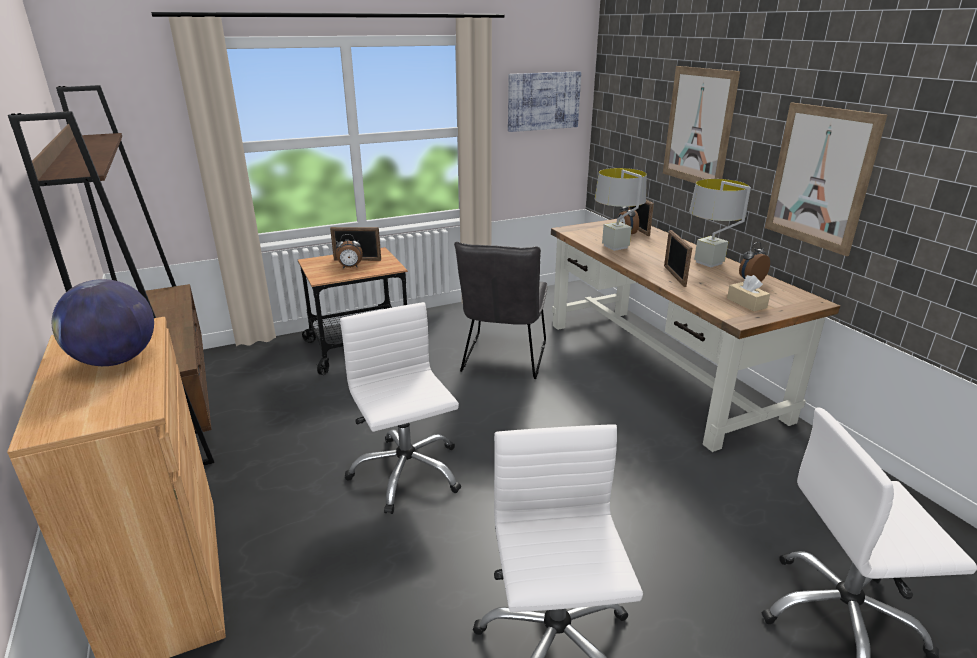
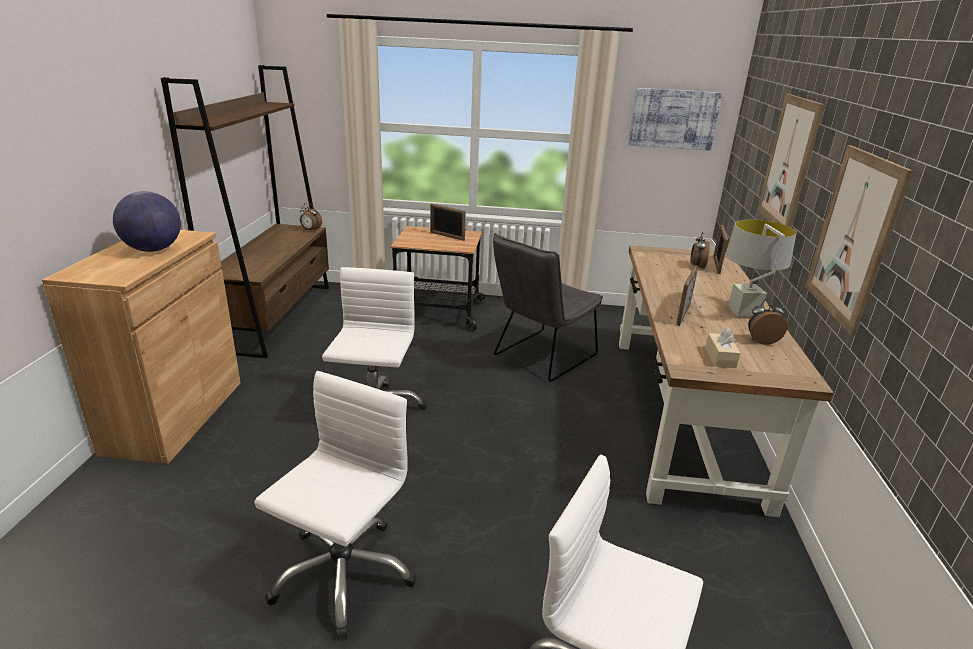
camera: 30 degrees right, 0 degrees up
alarm clock [336,234,363,269] -> alarm clock moved to [300,203,322,231]
grey table lamp [595,168,647,251] -> none

